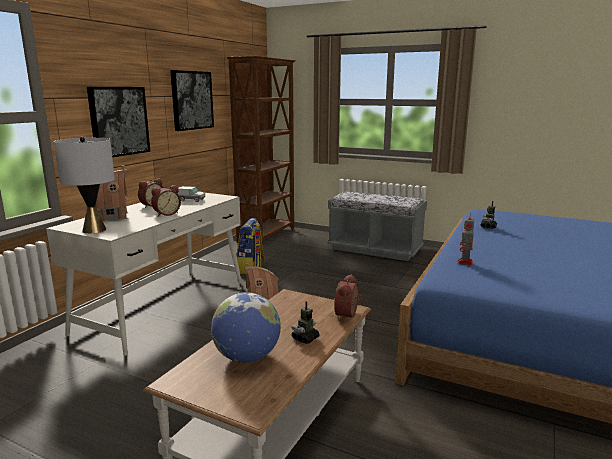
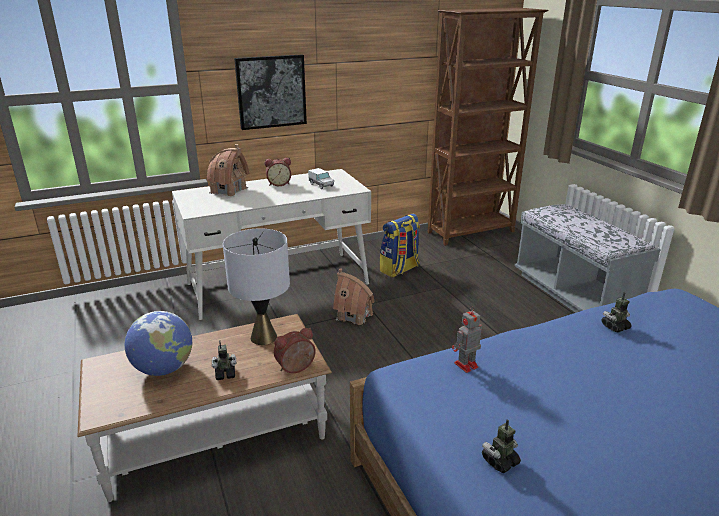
camera: 40 degrees right, 10 degrees up
grey table lamp [54,137,115,233] -> grey table lamp moved to [223,228,290,345]
alarm clock [151,185,181,216] -> none
picture [170,70,214,131] -> none
none -> toy robot [482,419,521,473]

